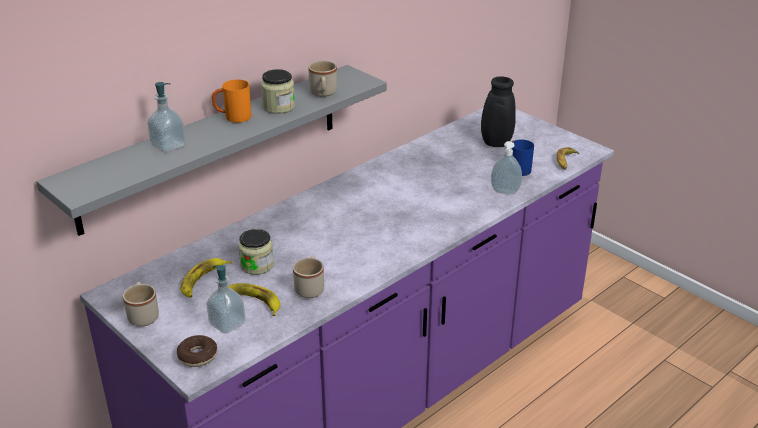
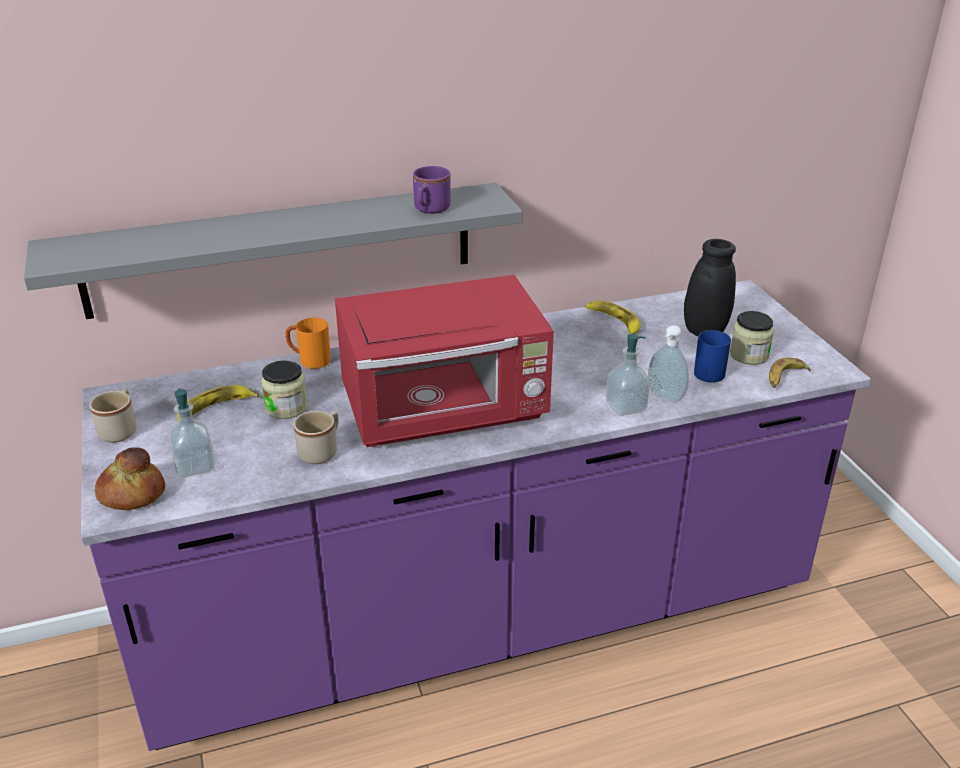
camera: 25 degrees right, 0 degrees up
soap dispenser [147,82,186,153] -> soap dispenser moved to [606,334,650,416]
donut [177,335,217,367] -> bread [95,447,165,510]
orange mug [212,79,251,123] -> orange mug moved to [286,318,331,369]
banana [228,283,280,316] -> banana moved to [585,301,640,334]
jar [261,69,295,114] -> jar moved to [730,311,774,365]
beige mug [308,61,337,97] -> purple mug [413,166,451,214]
none -> red microwave [335,275,554,447]

